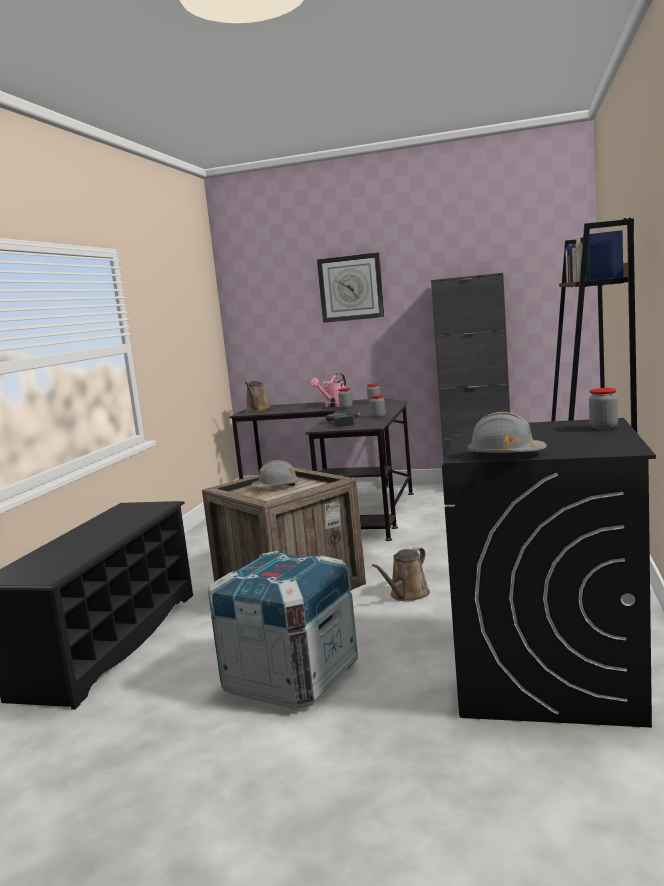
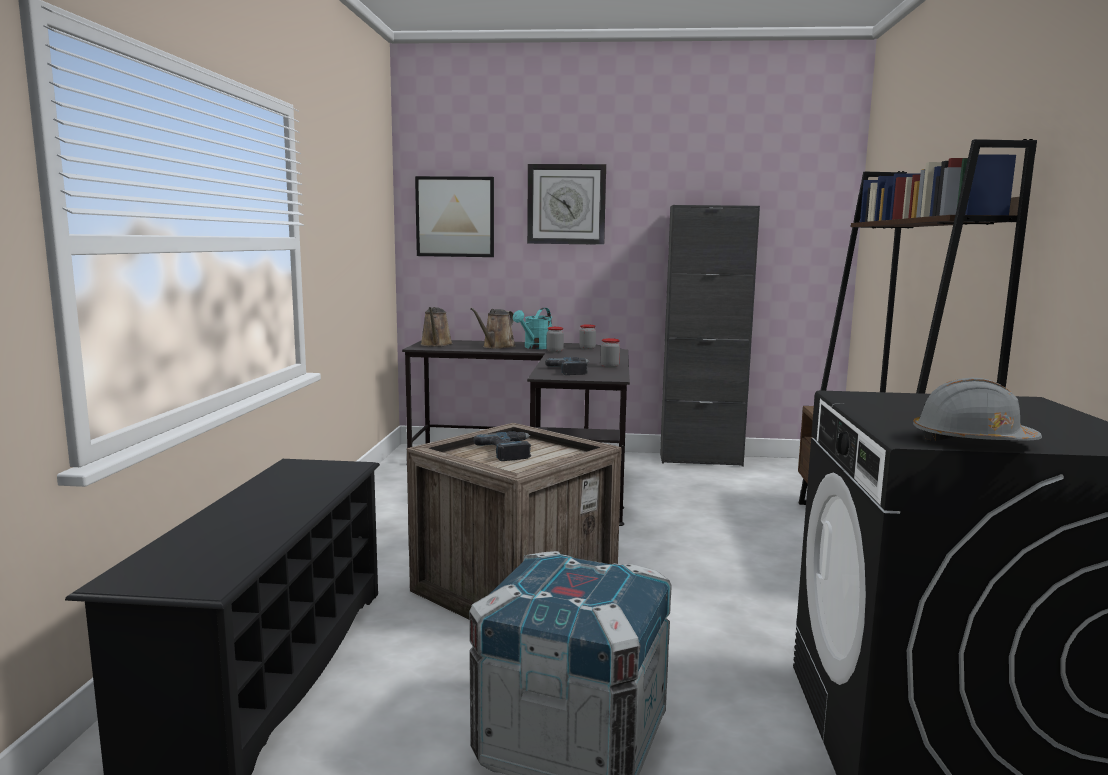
camera: 10 degrees left, 0 degrees up
grey hard hat [251,460,299,488] -> power drill [473,431,531,461]
pink watering can [310,373,346,407] -> turquoise watering can [513,308,552,349]
brown watering can [372,547,430,602] -> brown watering can moved to [470,308,515,349]
jar [589,388,618,430] -> none
none -> picture [415,176,494,257]

